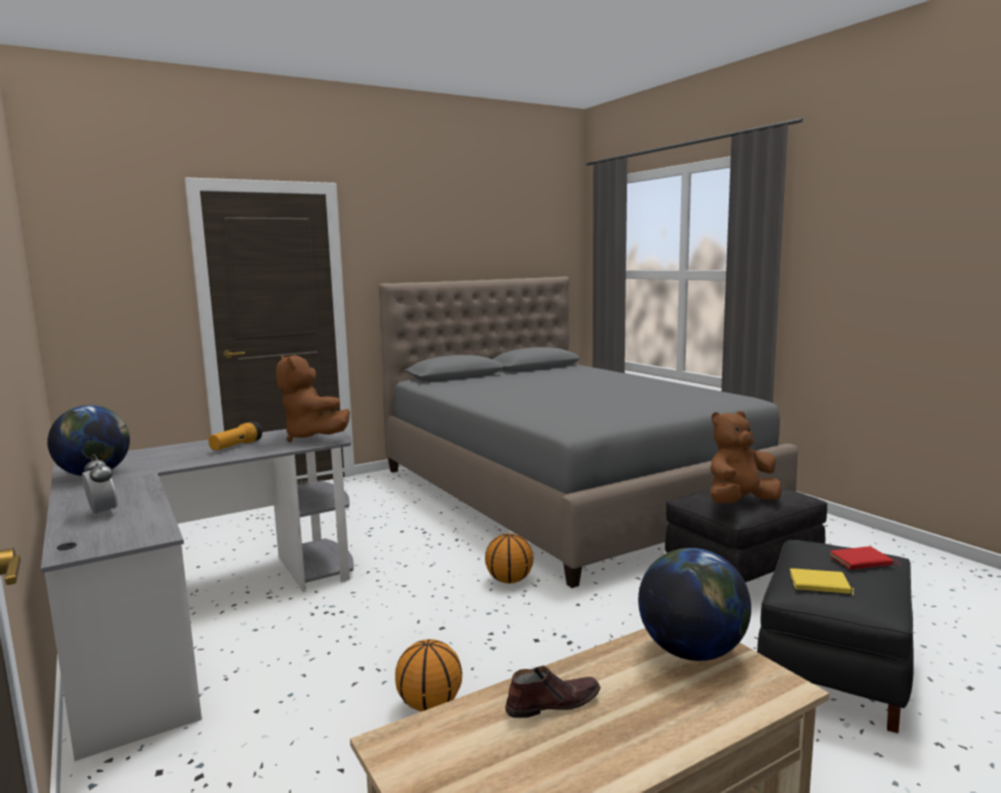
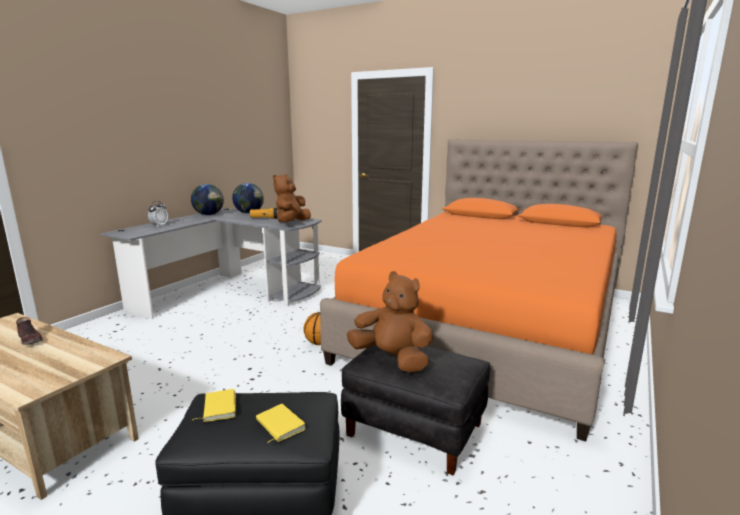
camera: 60 degrees right, 5 degrees up
grey bed [379,276,798,588] -> orange bed [320,139,638,442]
basketball [395,639,462,711] -> none
globe [638,548,751,661] -> globe moved to [232,183,264,214]
red book [830,546,901,570] -> yellow book [256,404,306,443]

